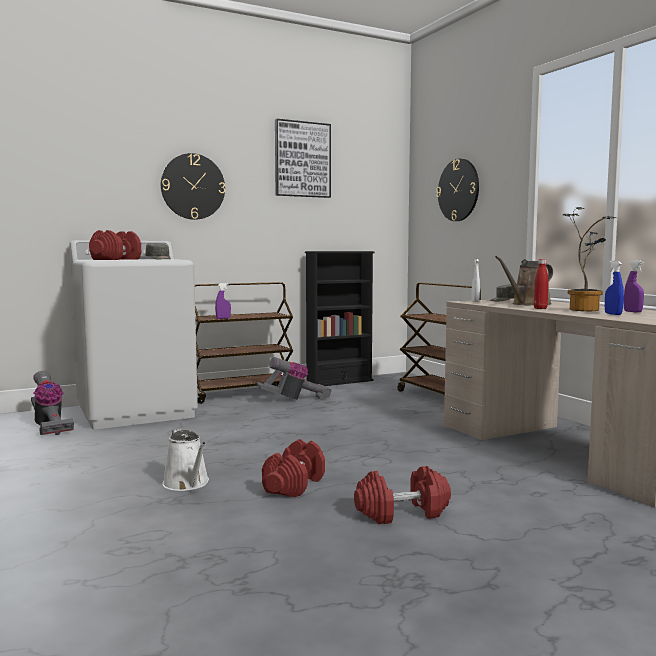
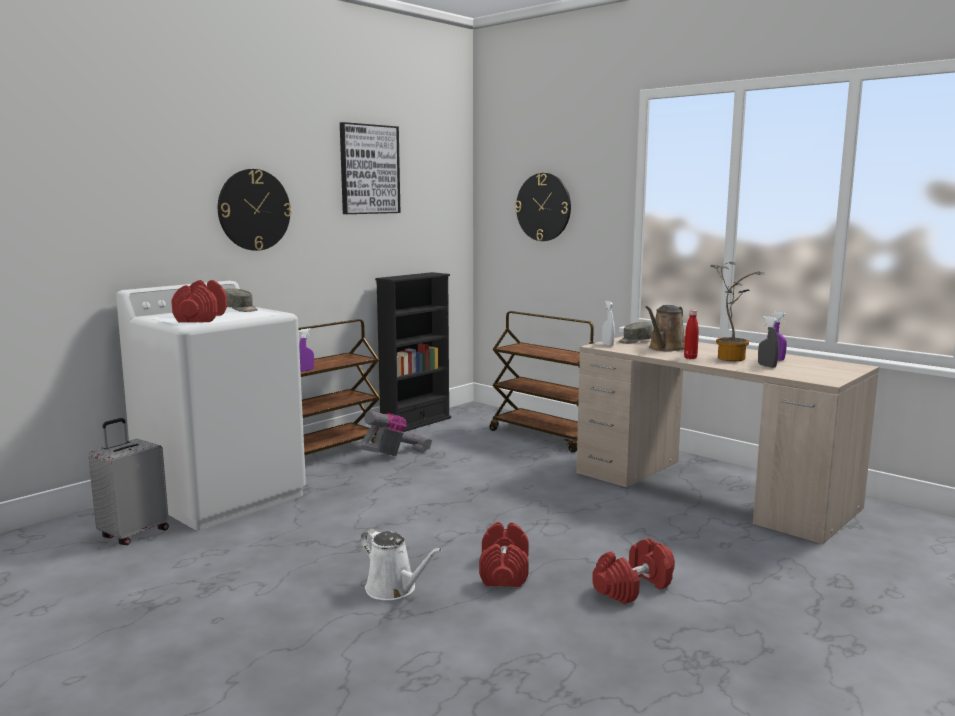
camera: 20 degrees left, 5 degrees up
vacuum cleaner [31,371,74,435] -> grey suitcase [88,418,169,545]
blue spray bottle [605,261,624,315] -> grey spray bottle [758,316,779,368]

